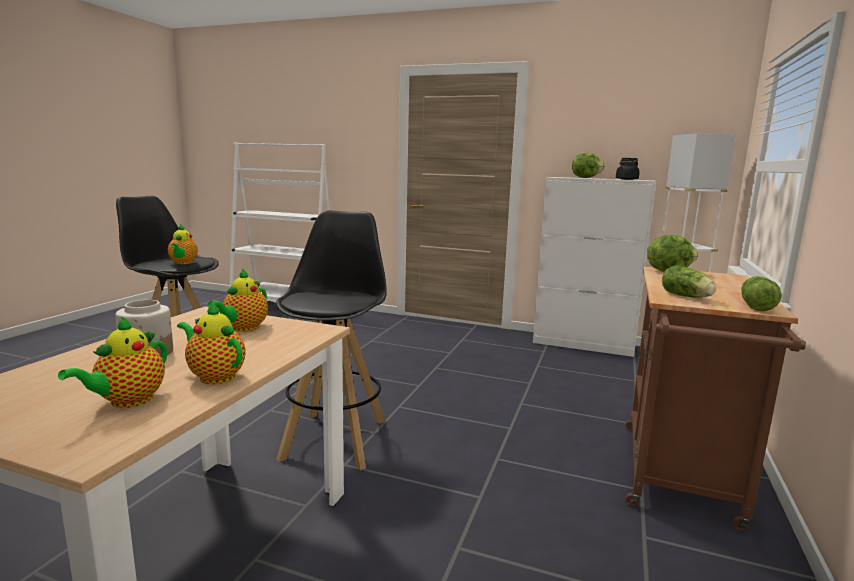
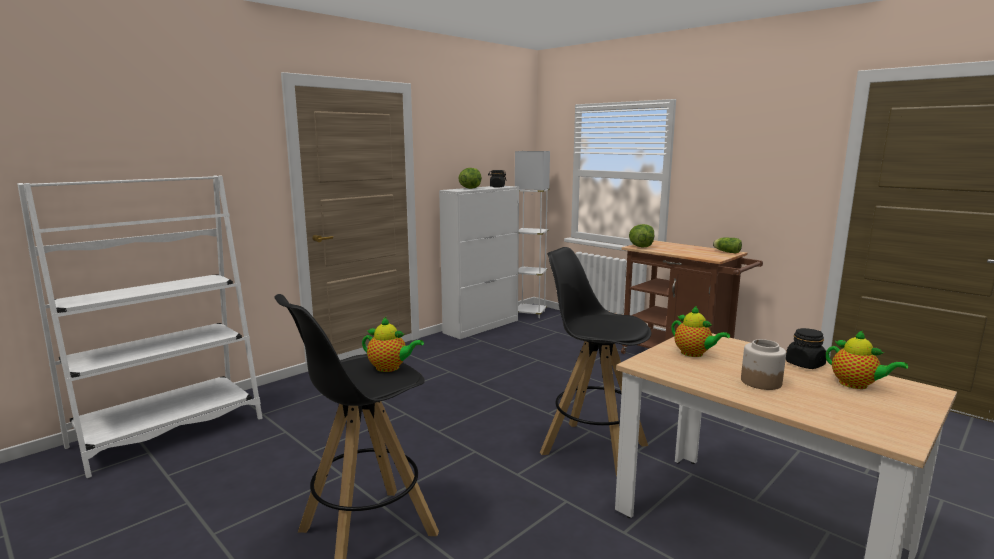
camera: 65 degrees left, 0 degrees up
teapot [177,301,246,384] -> black jar [786,328,826,369]
lettuce [662,265,716,298] -> none

